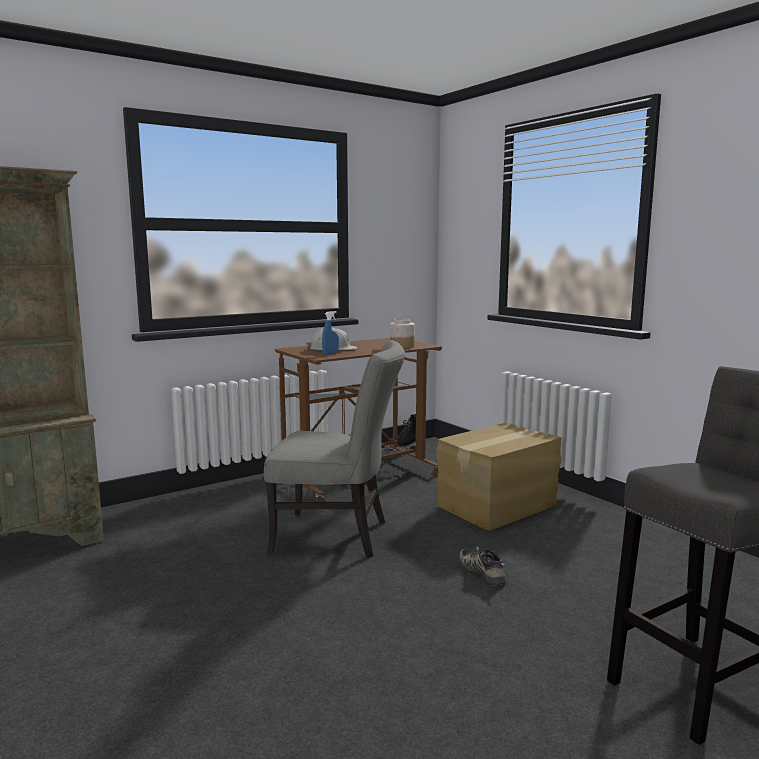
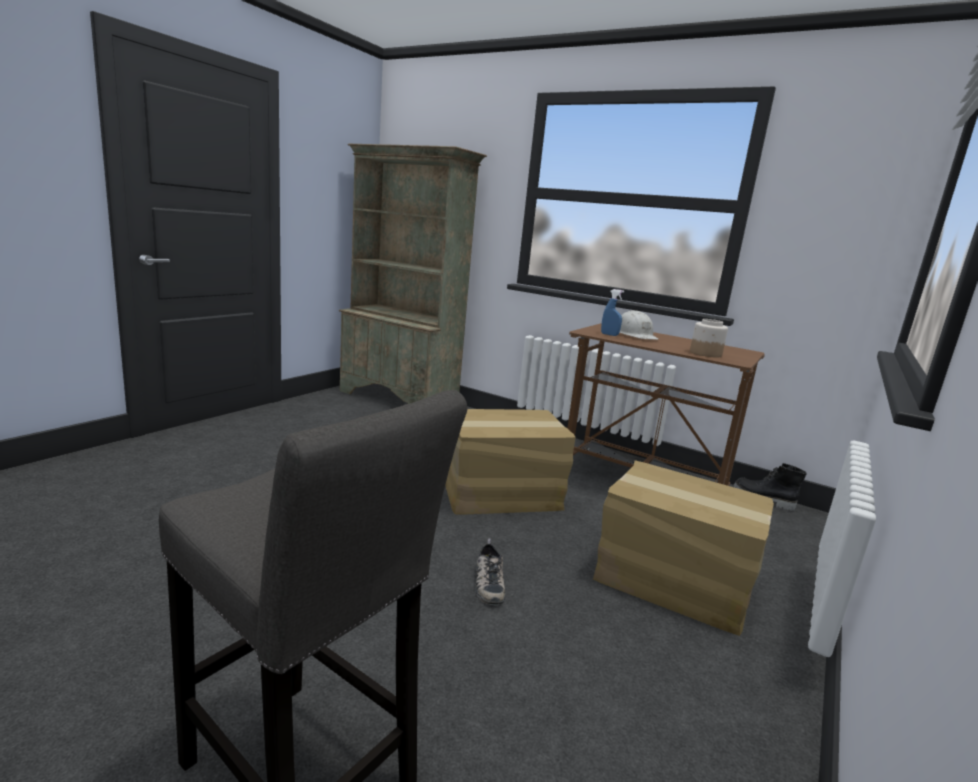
camera: 65 degrees right, 5 degrees up
grey chair [264,340,406,558] -> cardboard box [445,409,576,514]
shoe [459,547,506,586] -> shoe turned 135 degrees clockwise [475,539,505,606]

